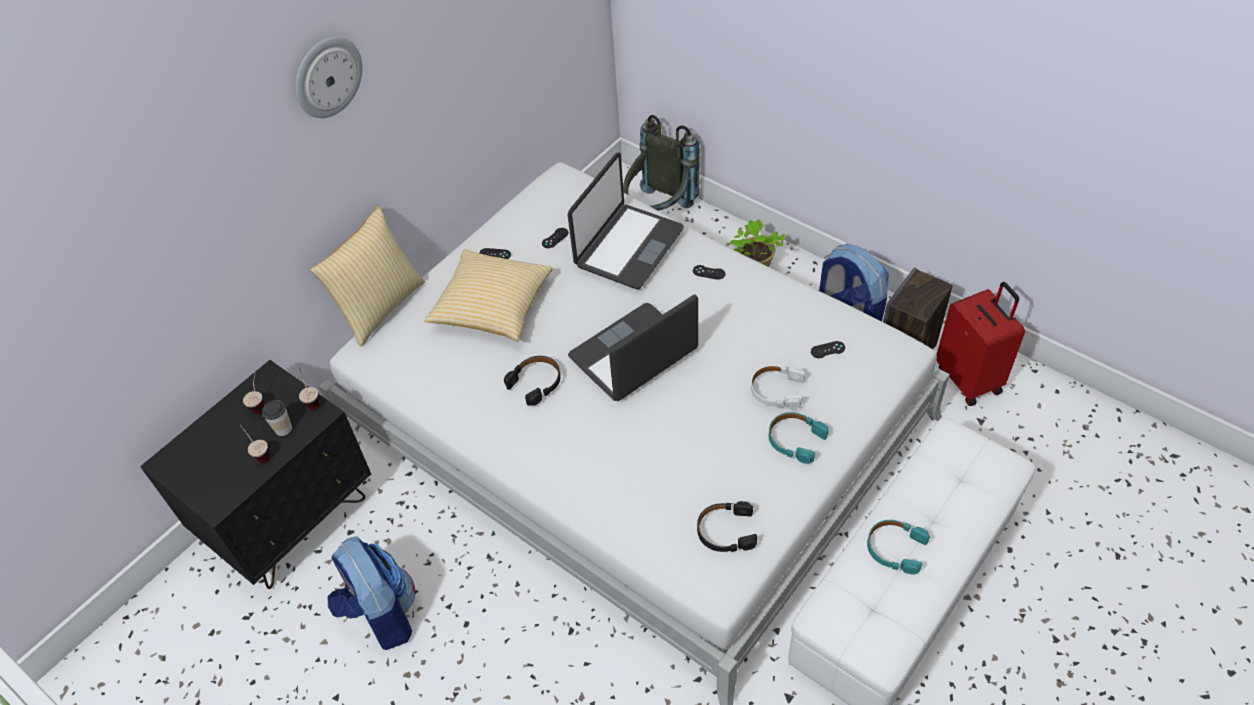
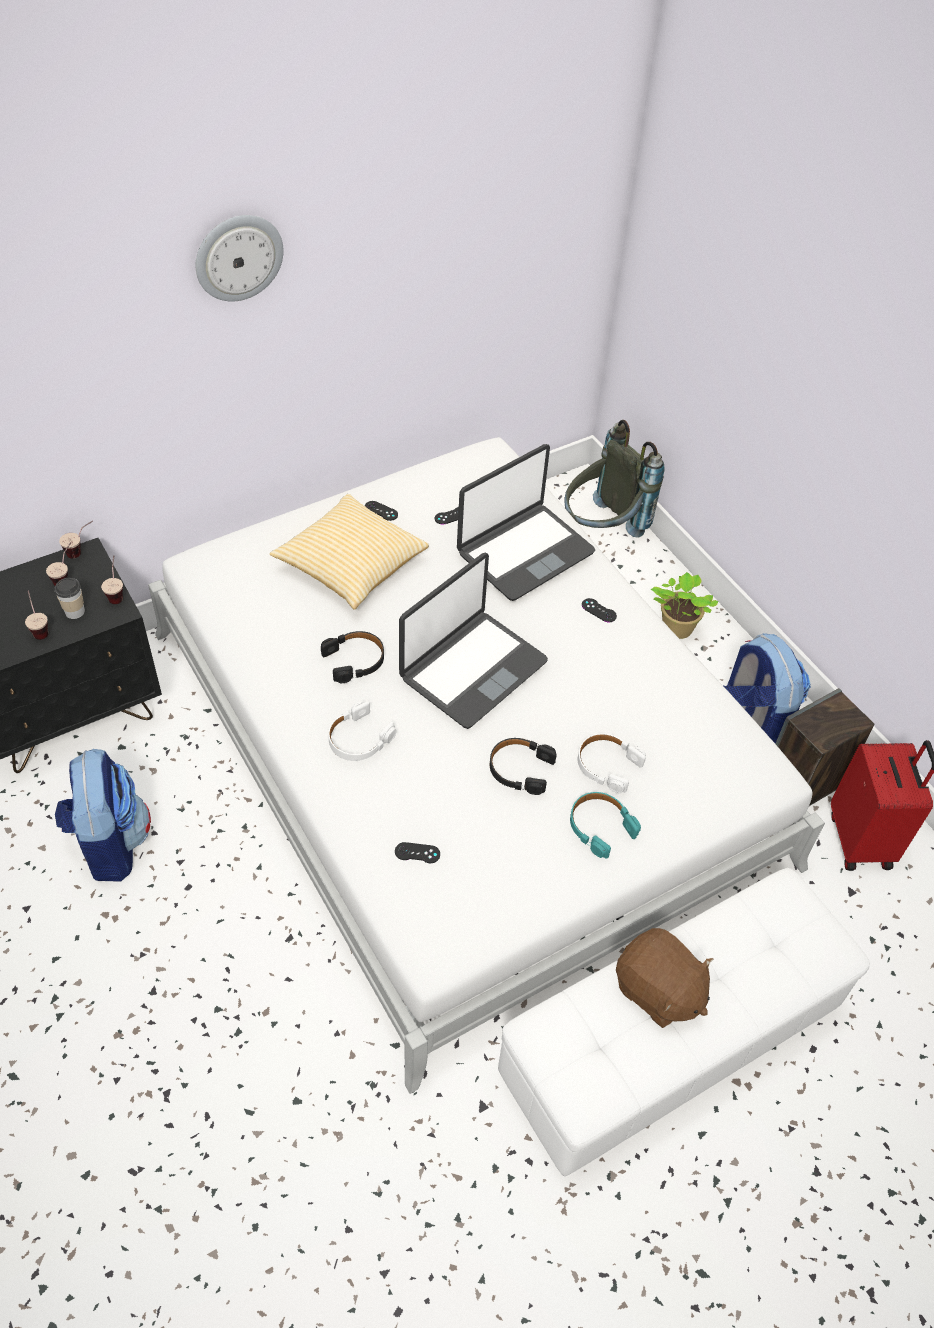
camera: 15 degrees right, 0 degrees up
pillow [310,205,425,347] -> none
laptop [568,294,698,401] -> laptop turned 150 degrees clockwise [399,553,548,729]
black headphones [697,501,757,552] -> black headphones moved to [490,738,557,795]
black game controller [811,341,845,358] -> black game controller moved to [395,842,440,863]
turquoise headphones [867,520,930,575] -> brown plush toy [616,928,713,1028]
none -> cup [59,520,93,559]
none -> white headphones [328,701,396,761]

